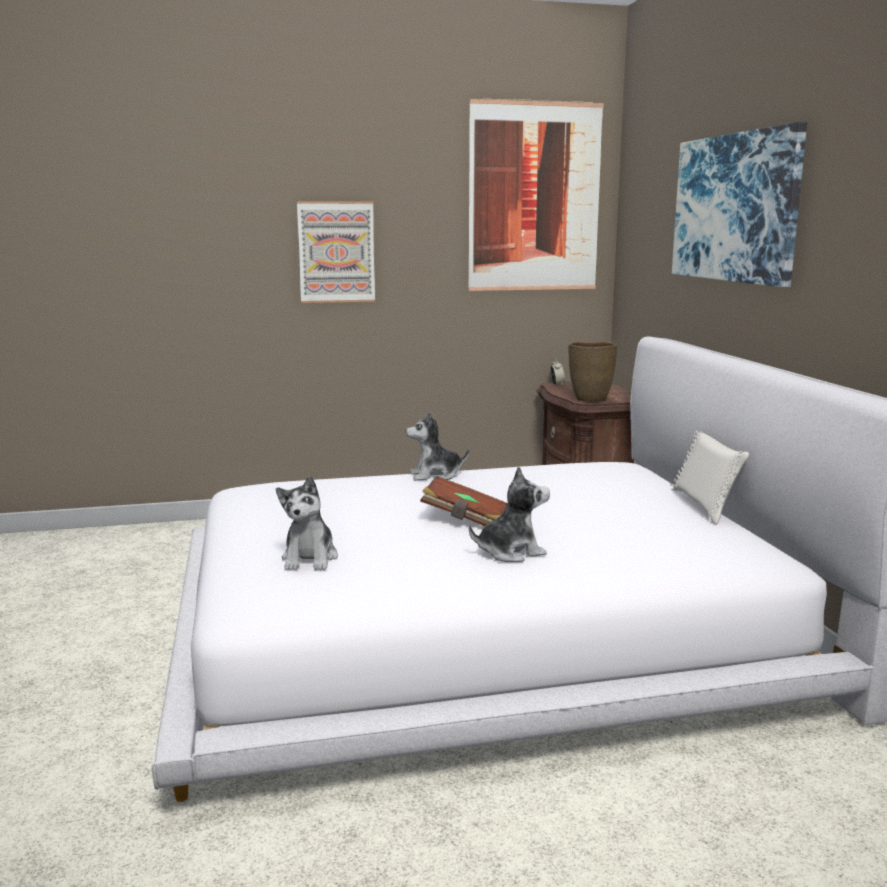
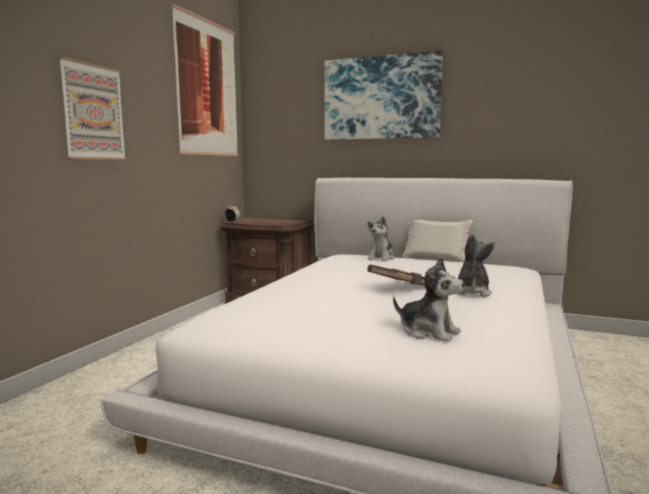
camera: 55 degrees left, 5 degrees down
plush toy [405,412,469,481] -> plush toy moved to [367,217,395,262]
brown vase [568,342,617,402] -> none

